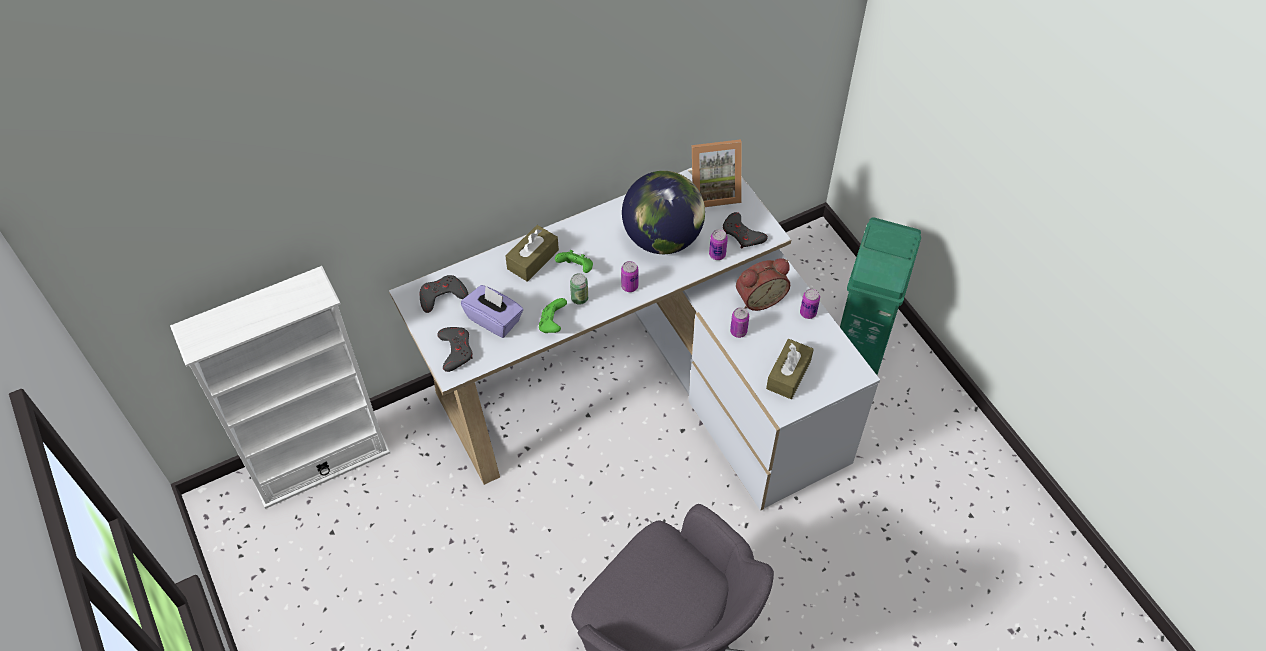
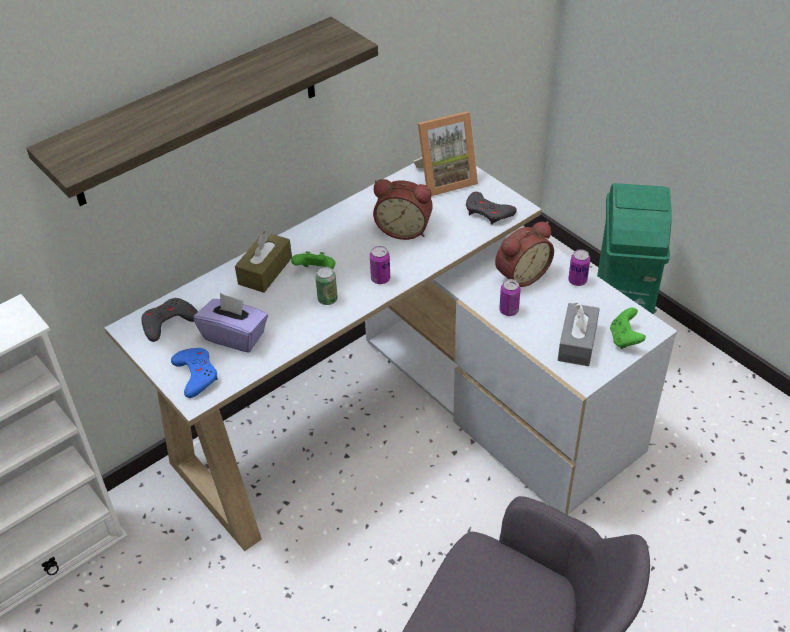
camera: 10 degrees left, 10 degrees down
grey game controller [437,327,473,372] -> blue game controller [171,348,218,398]
green game controller [539,298,567,333] -> green game controller moved to [610,307,646,349]
globe [622,171,705,254] -> alarm clock [373,179,433,240]
can [709,229,728,260] -> none
brown tissue box [766,339,814,399] -> grey tissue box [558,303,600,366]
none -> shelf [26,17,378,206]

